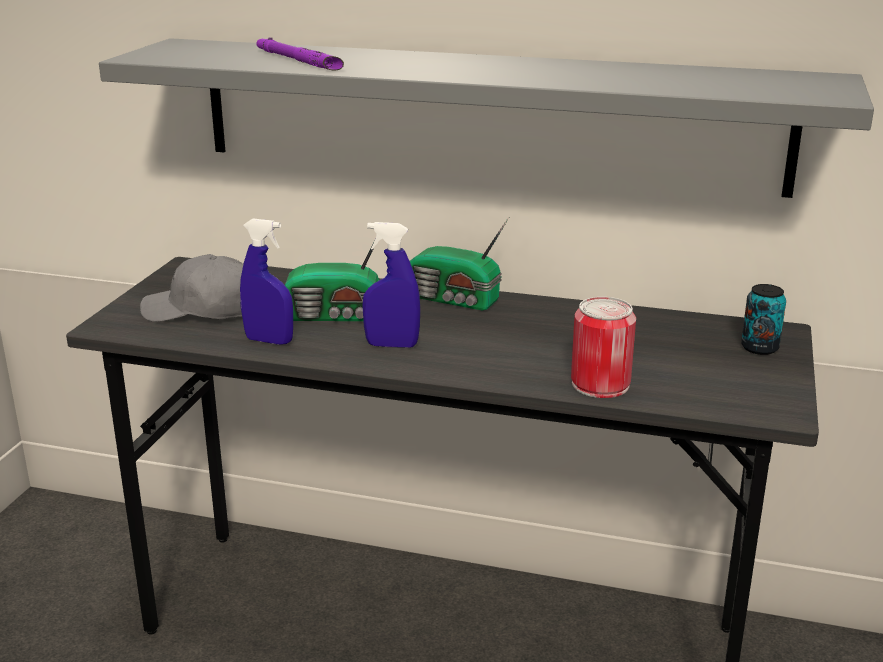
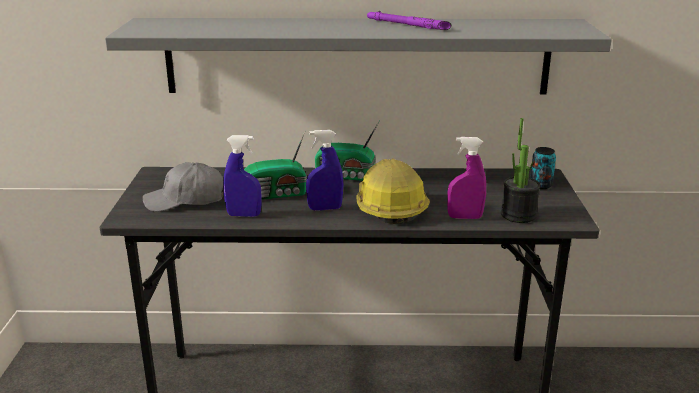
camera: 15 degrees left, 0 degrees up
purple flashlight [256,37,344,70] -> purple flashlight moved to [367,11,451,30]
can [571,297,636,398] -> purple spray bottle [447,137,486,219]
none -> hard hat [356,158,430,224]
none -> potted plant [501,118,540,223]

